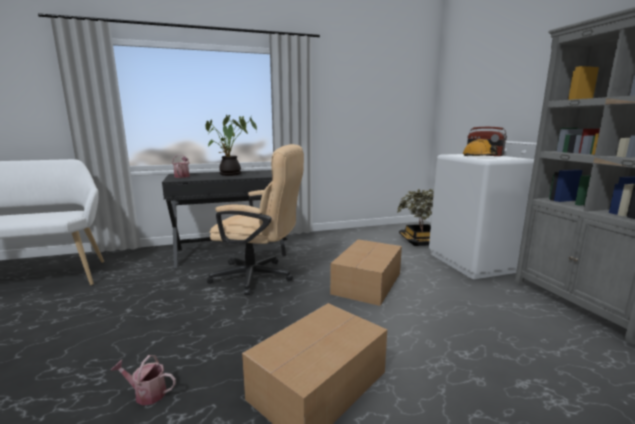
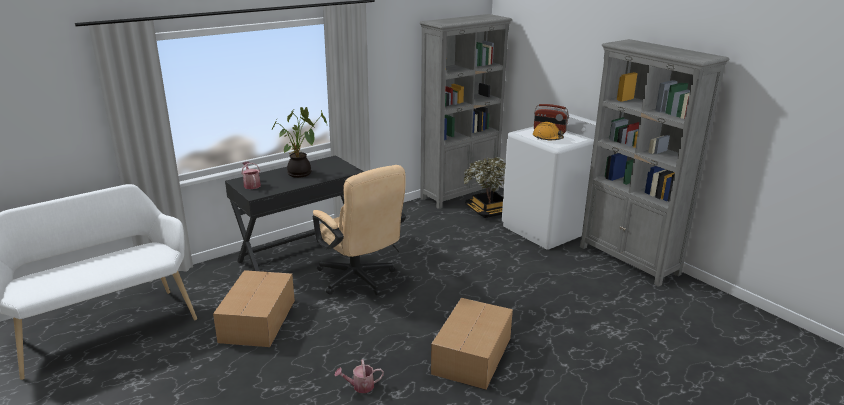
camera: 20 degrees left, 10 degrees up
beige office chair [207,144,304,295] -> beige office chair turned 60 degrees clockwise [313,165,406,295]
cardboard box [330,239,402,306] -> cardboard box moved to [213,270,295,347]
none -> grey bookcase [420,14,513,209]

